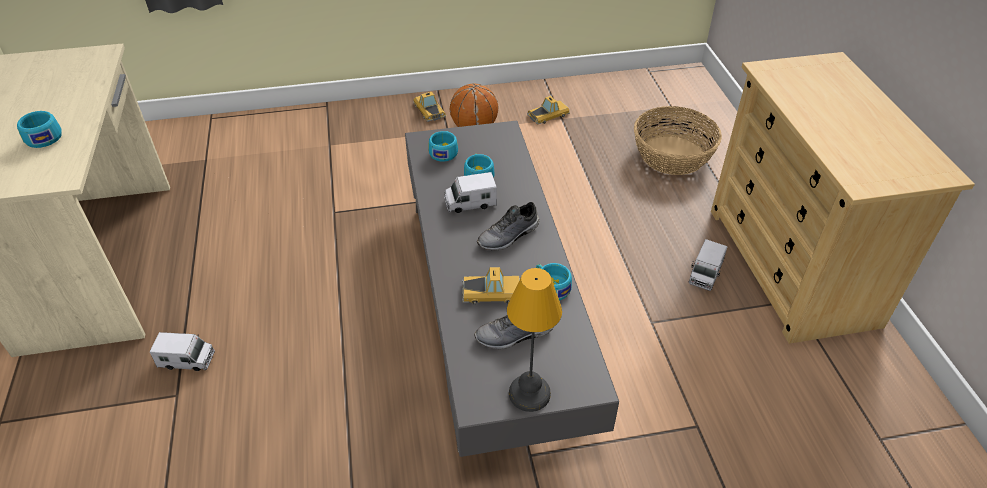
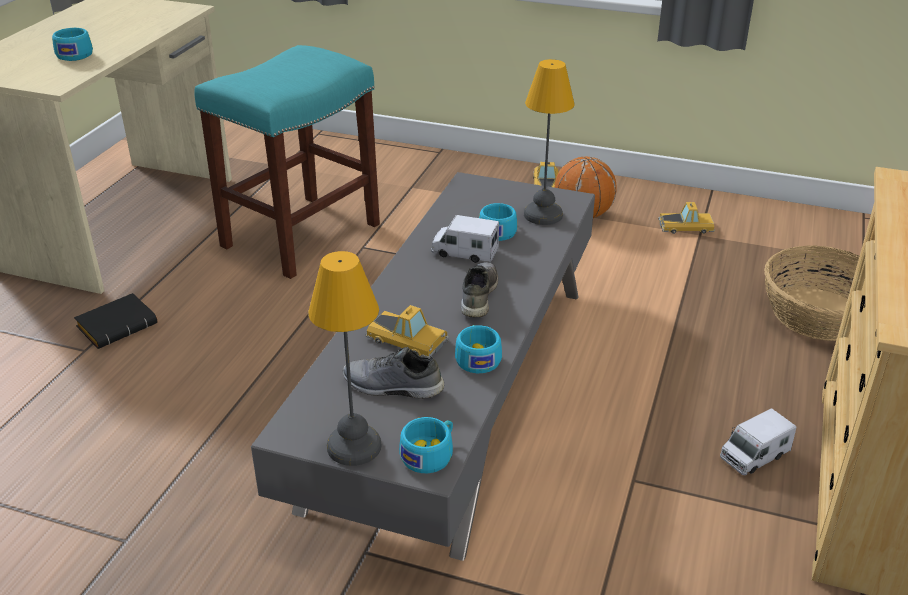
camera: 30 degrees right, 10 degrees down
toy truck [150,332,215,371] -> black book [74,293,157,349]
turquoise cup [428,131,458,161] -> turquoise cup moved to [399,417,453,473]
grey shoe [477,202,539,250] -> grey shoe turned 105 degrees clockwise [461,262,498,318]
none -> turquoise stool [195,45,380,279]
none -> table lamp [524,59,575,225]

